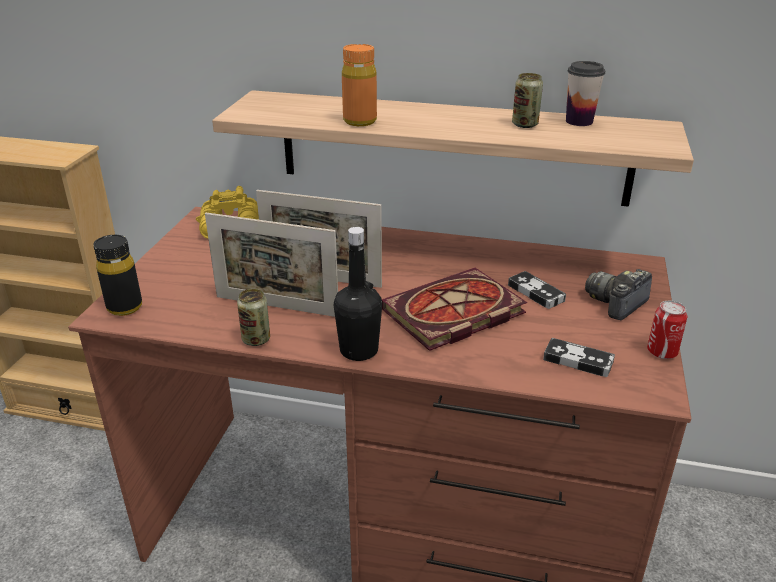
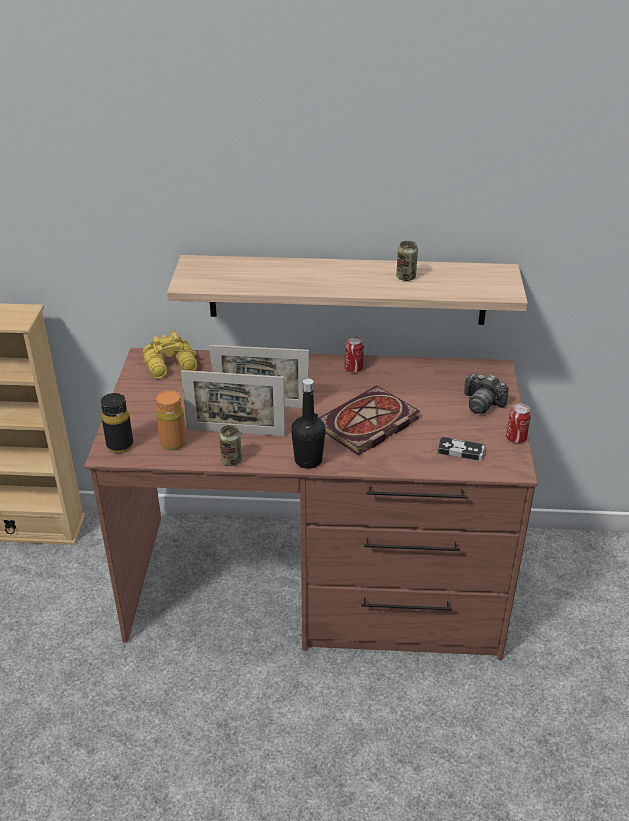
camera: 10 degrees left, 5 degrees up
orange bottle [342,44,377,126] -> orange bottle moved to [156,390,187,450]
game controller [508,271,566,309] -> none
cup [566,61,605,126] -> none
camera [585,269,652,320] -> camera turned 90 degrees counterclockwise [464,373,509,414]
none -> can [345,336,364,373]

